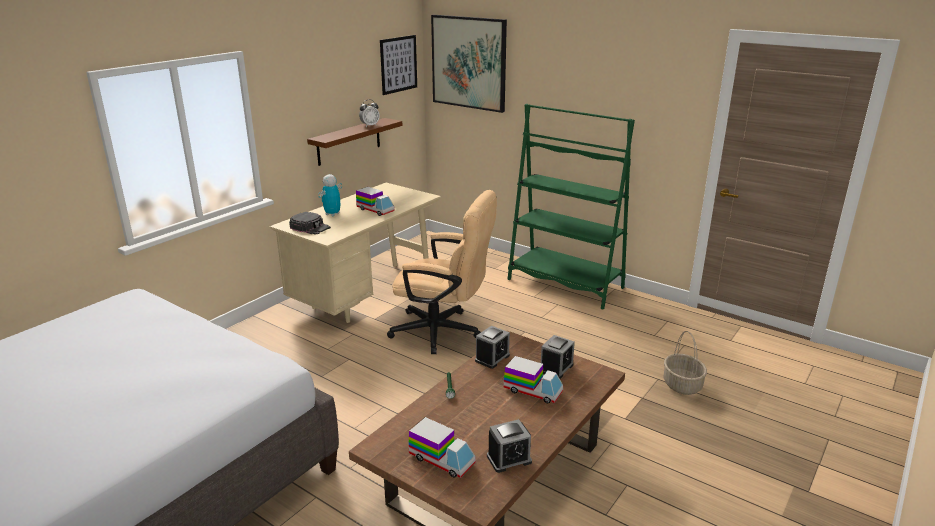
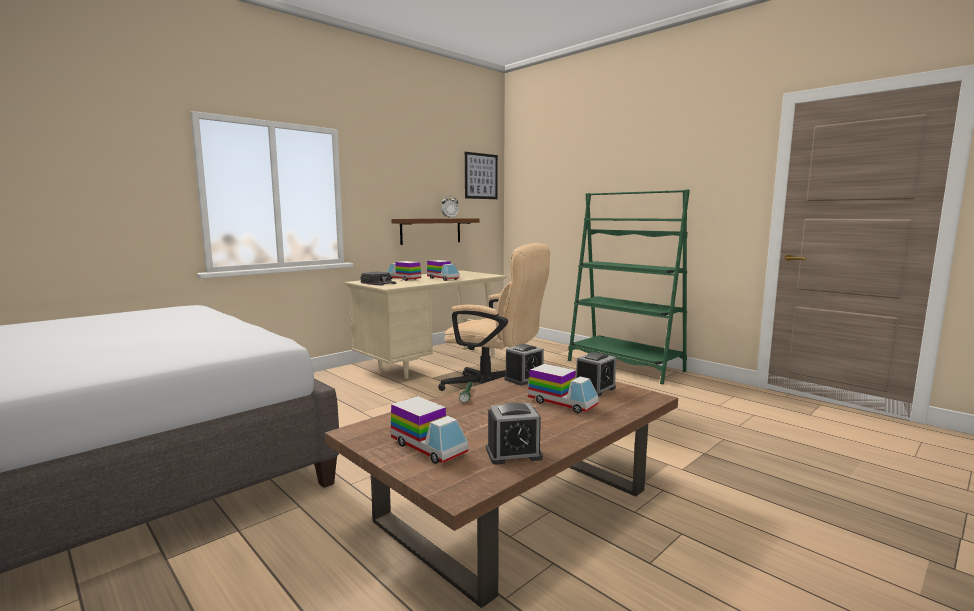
camera: 10 degrees right, 15 degrees down
toy robot [318,174,342,216] -> toy truck [387,261,421,281]
picture [431,15,507,113] -> none
basket [664,331,707,395] -> none

